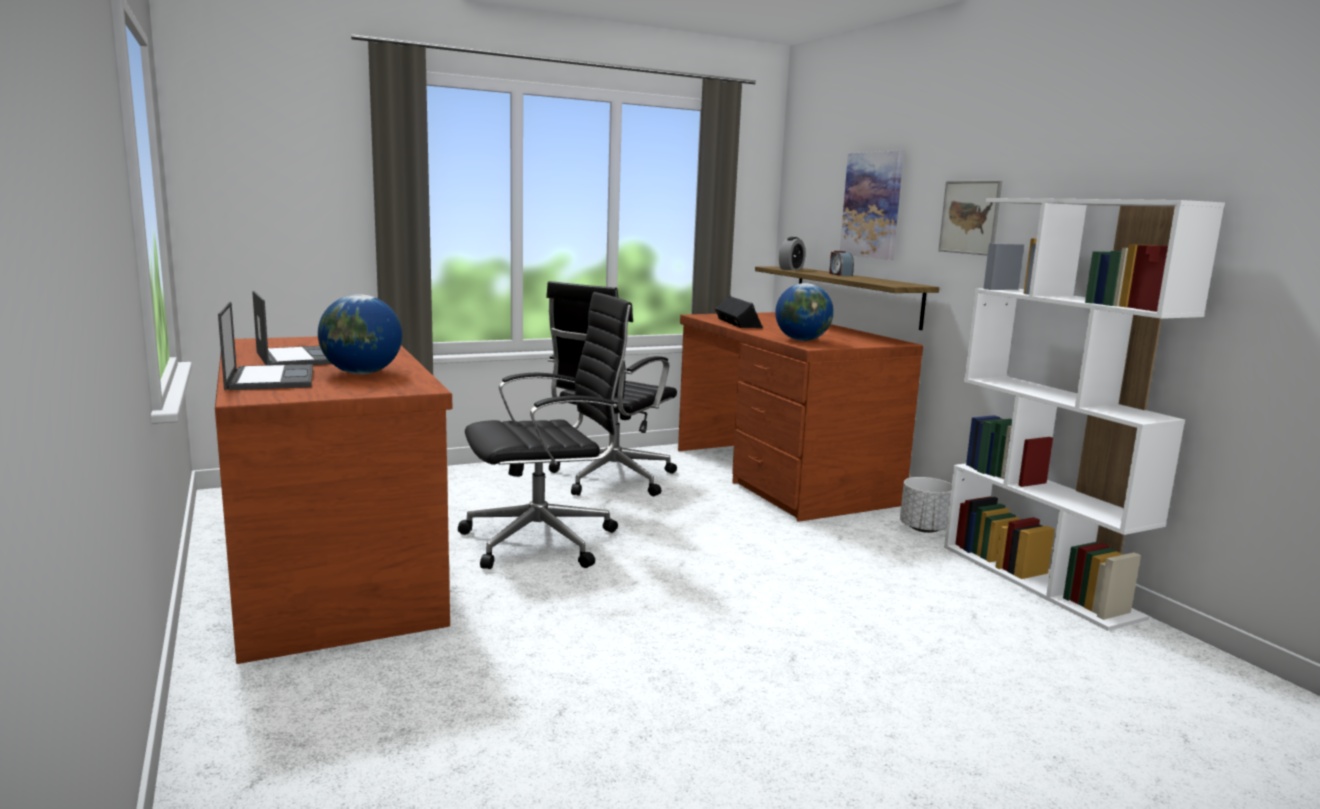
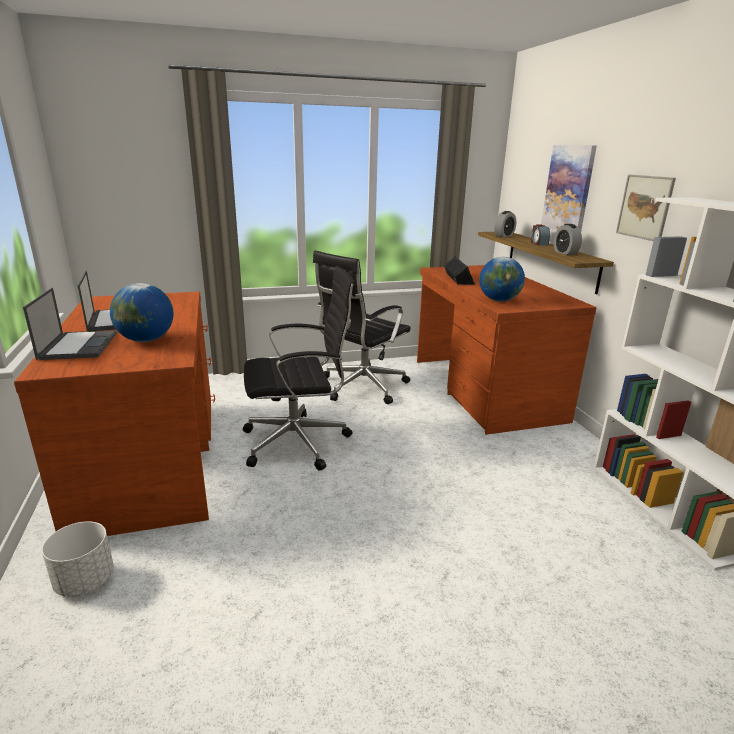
camera: 10 degrees right, 10 degrees up
white planter [900,477,952,533] -> white planter moved to [42,521,114,597]
none -> alarm clock [554,224,582,255]

